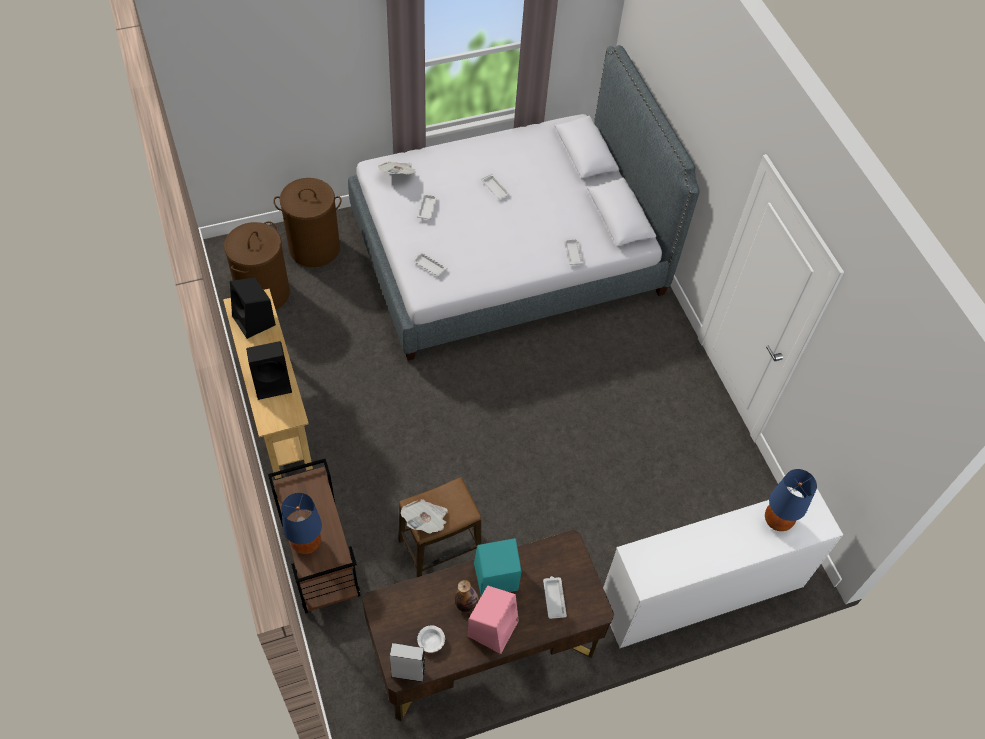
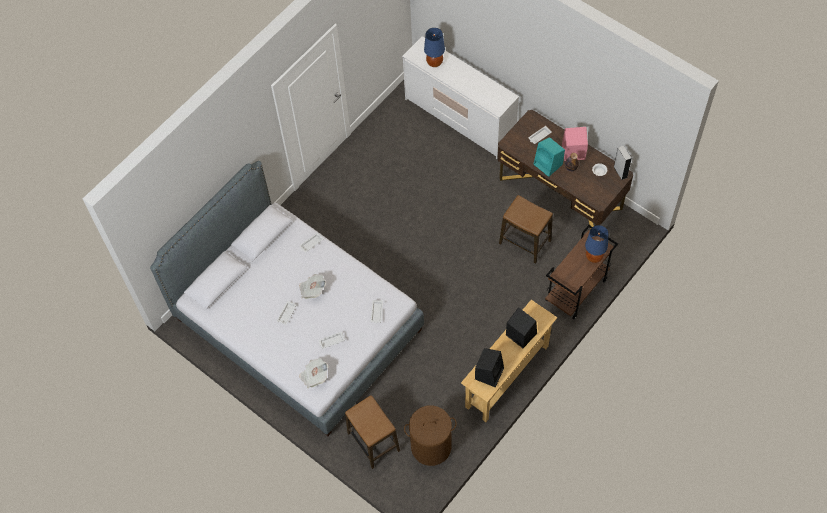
camera: 115 degrees left, 5 degrees up
brown laundry basket [273,178,342,267] -> stool [345,395,400,469]
newspaper [401,499,448,534] -> newspaper moved to [299,274,326,299]

